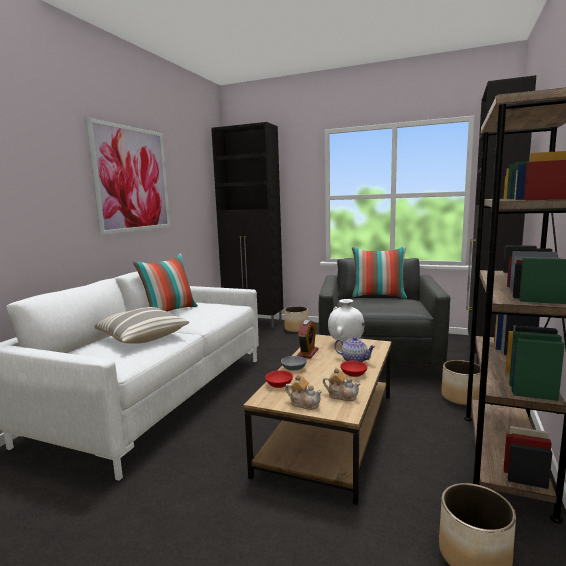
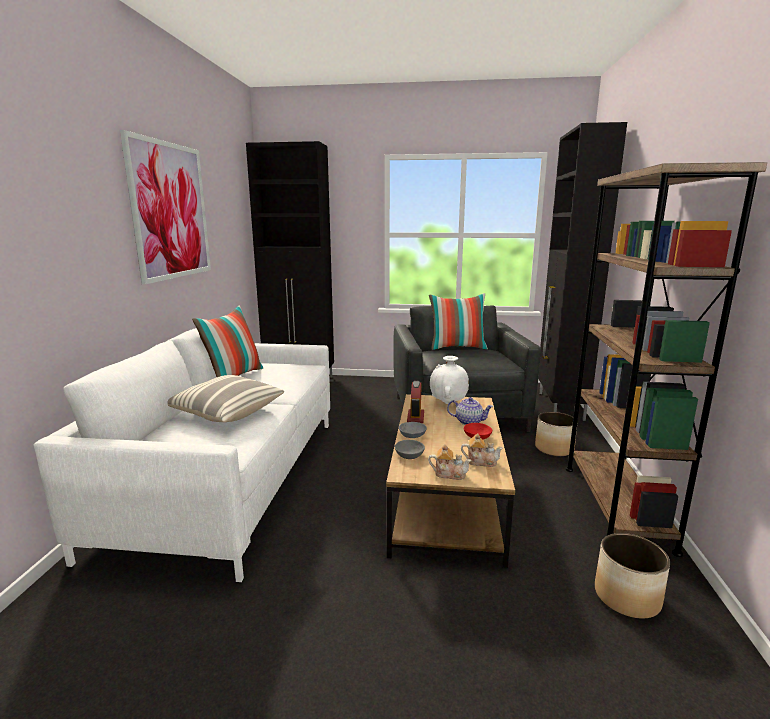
camera: 15 degrees left, 5 degrees up
red bowl [265,370,293,388] -> grey bowl [395,440,425,459]
planter [284,306,308,332] -> none

